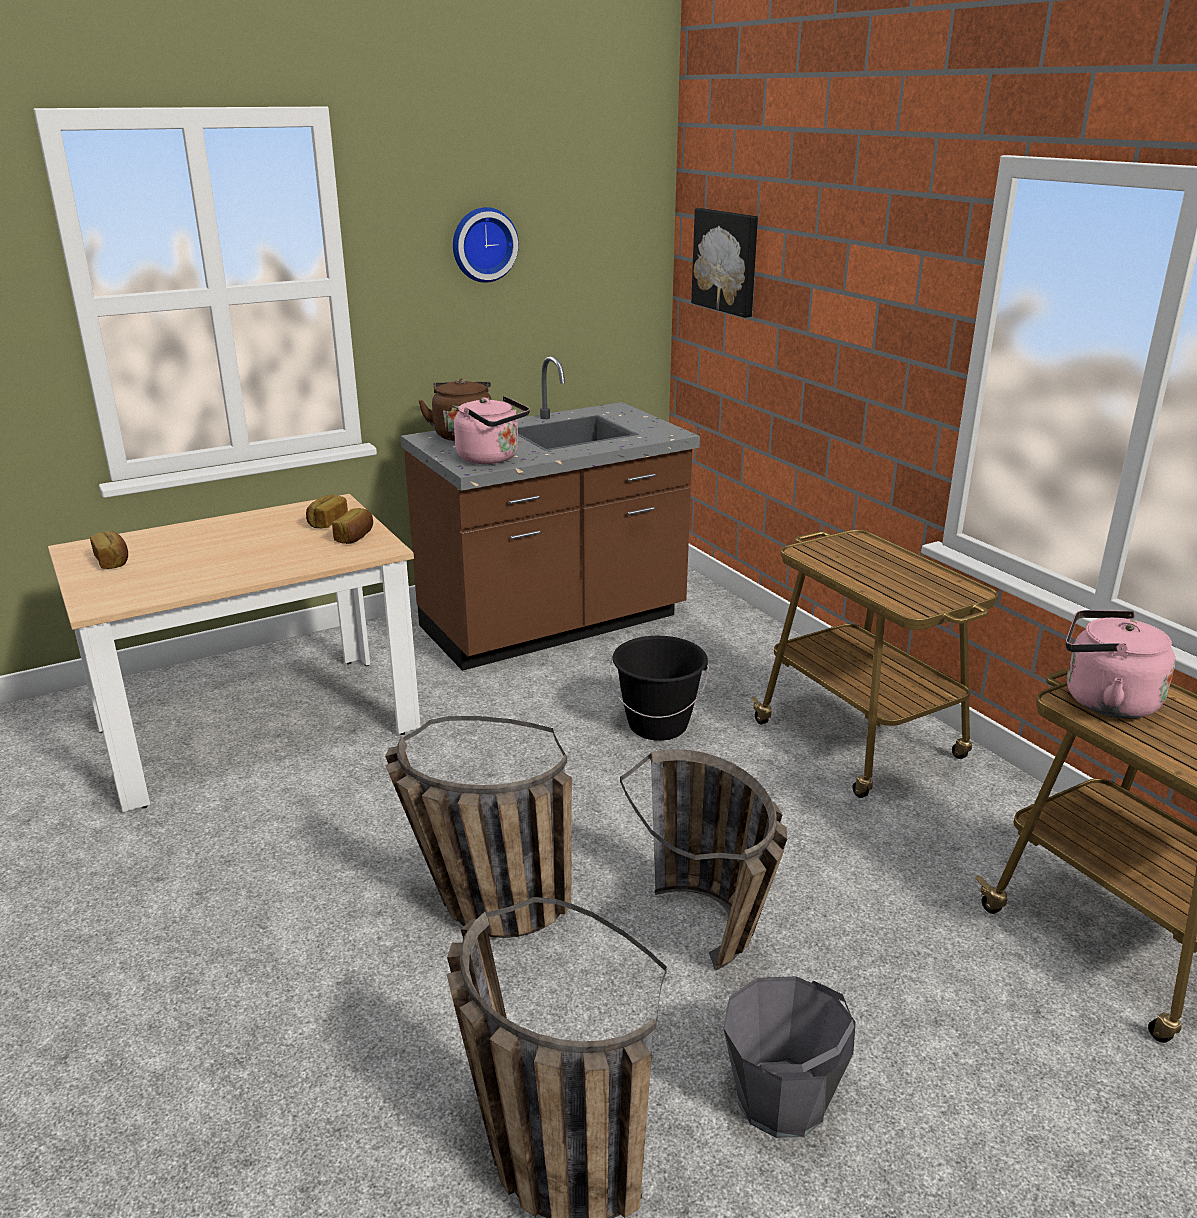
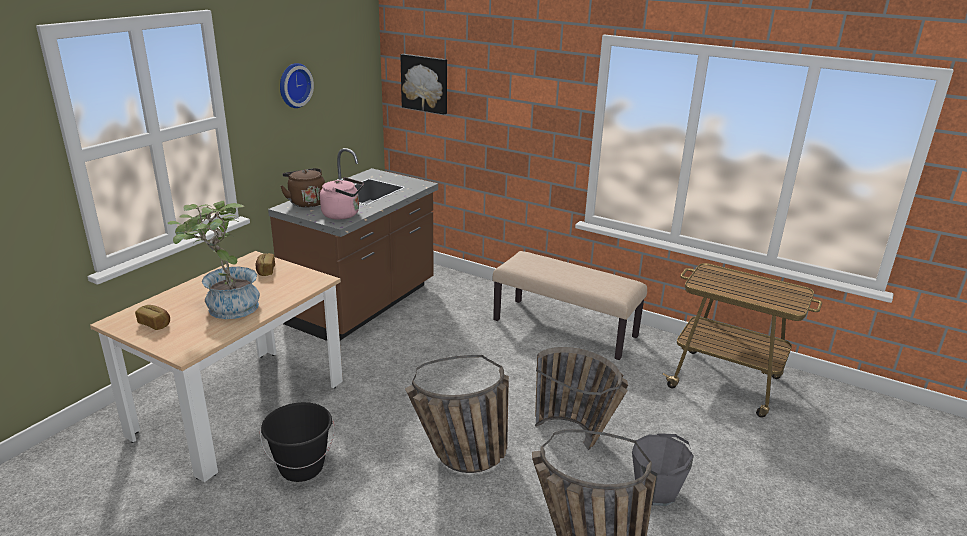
camera: 30 degrees left, 0 degrees up
bread [332,508,373,544] -> none
black bucket [610,636,709,741] -> black bucket moved to [260,402,334,482]
cart [750,530,998,798] -> beige bench [493,251,647,360]
pink kettle [1066,610,1175,719] -> none
none -> potted plant [167,201,260,319]

